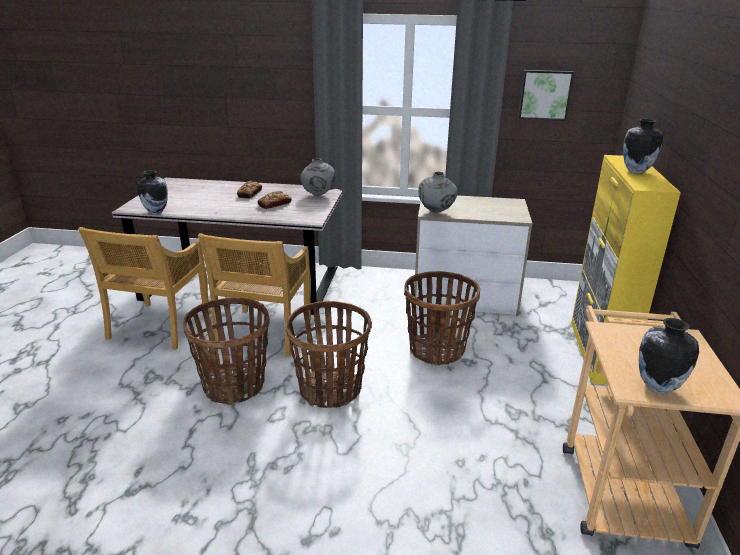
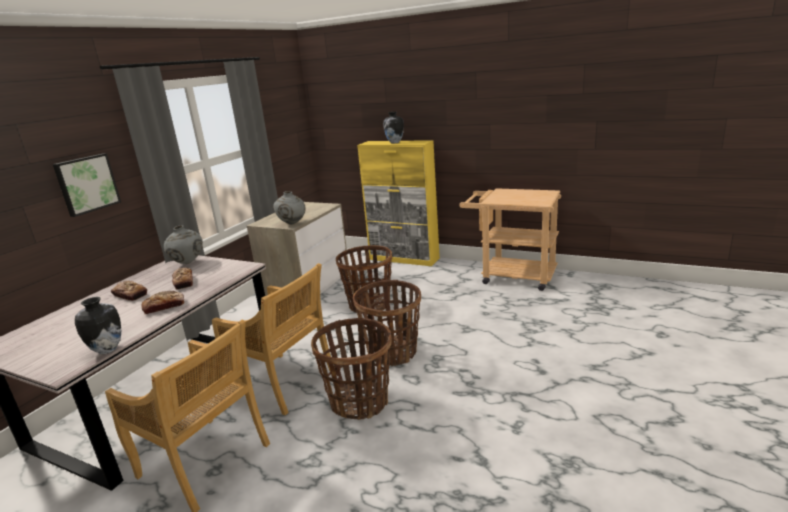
camera: 70 degrees left, 5 degrees down
picture [518,70,574,121] -> picture moved to [53,153,121,217]
vase [639,318,699,394] -> none
none -> bread [141,291,184,315]

